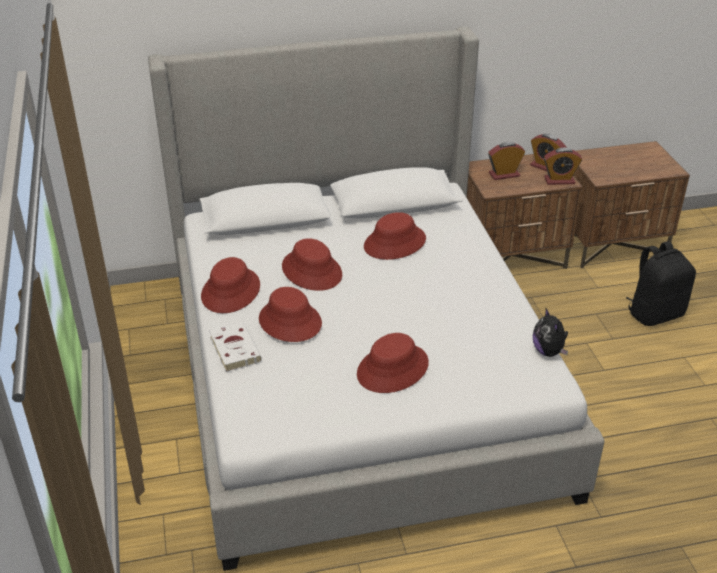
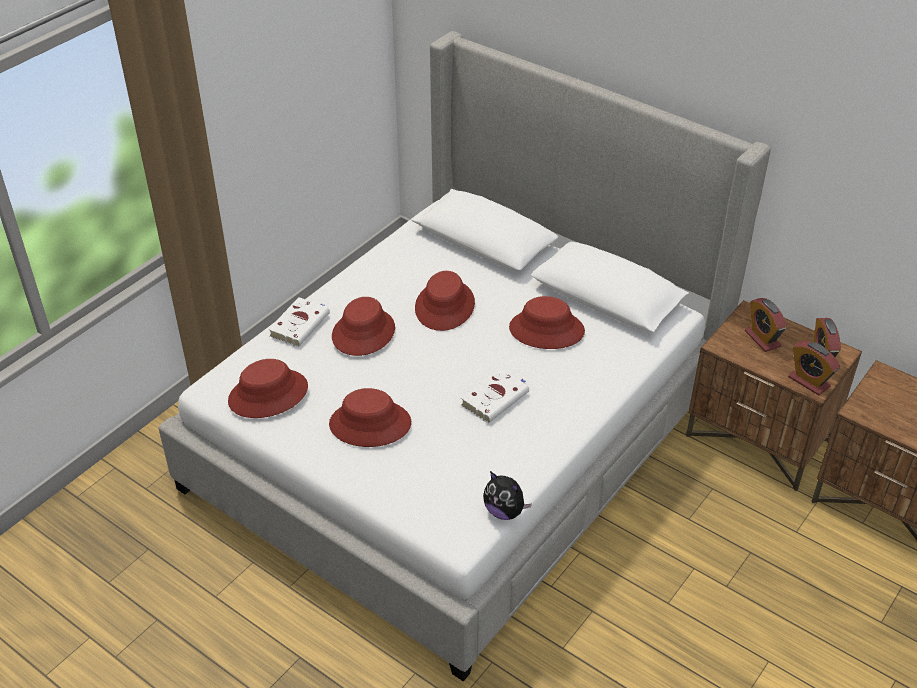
camera: 50 degrees right, 5 degrees up
red hat [201,257,260,313] -> red hat moved to [228,359,308,418]
alarm clock [488,142,525,180] -> alarm clock turned 150 degrees counterclockwise [745,298,787,352]
plush toy [533,308,568,357] -> plush toy turned 90 degrees counterclockwise [483,471,532,520]
black backpack [626,241,696,326] -> none
none -> white book [461,368,529,423]

